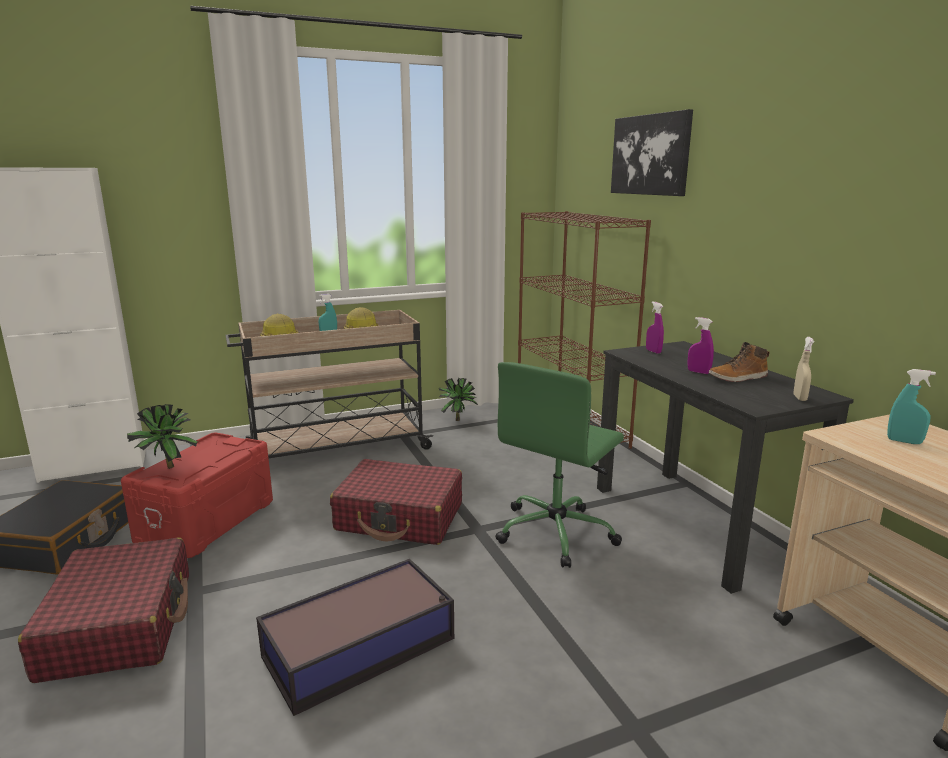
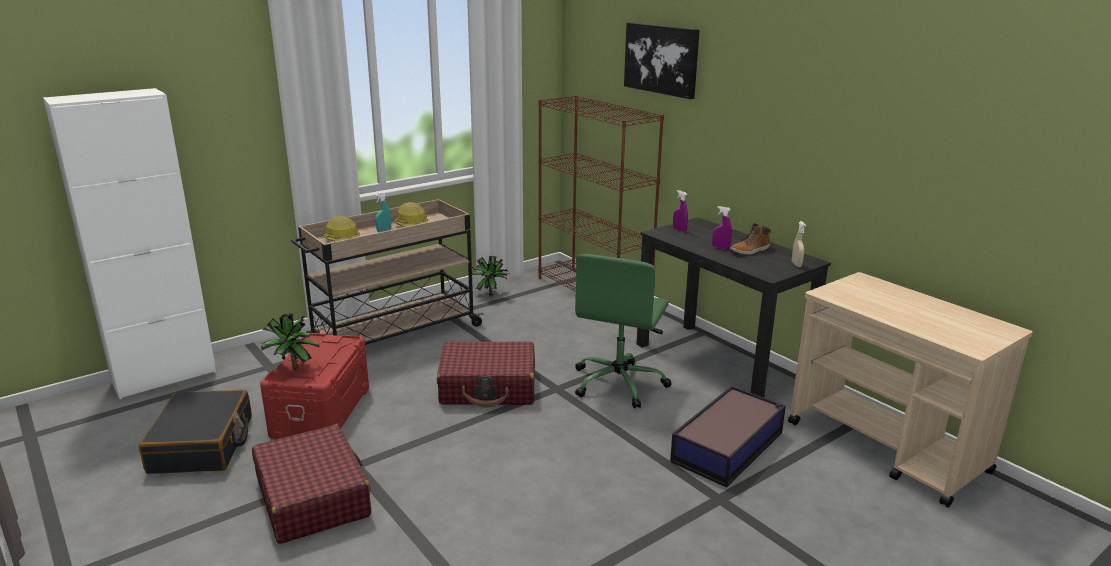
camera: 15 degrees left, 5 degrees up
storage box [256,559,454,716] -> storage box moved to [670,386,786,487]
turquoise spray bottle [887,369,936,444] -> none

